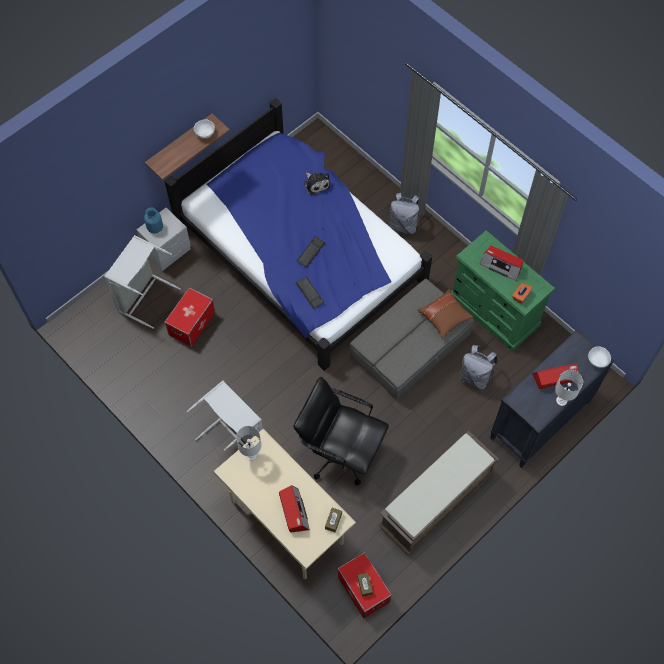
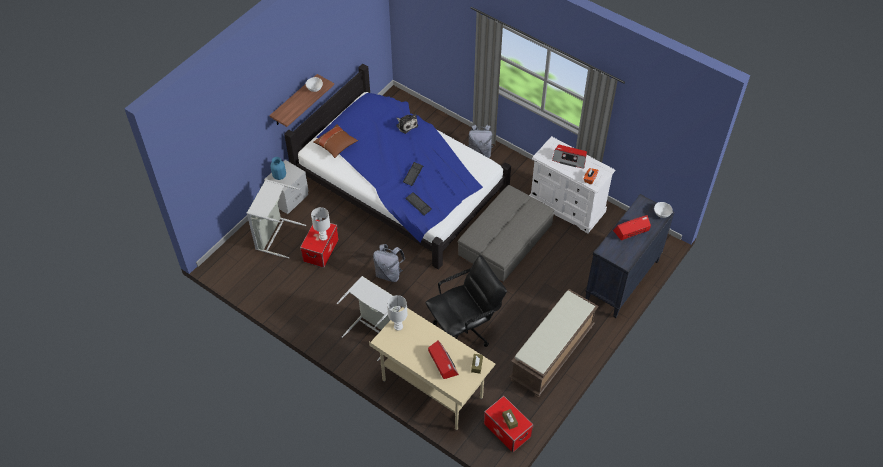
camera: 10 degrees left, 10 degrees down
black office chair [293,377,389,486] -> black office chair turned 135 degrees clockwise [425,255,507,347]
brown pillow [417,289,473,338] -> brown pillow moved to [313,124,358,158]
green dresser [451,230,555,352] -> white dresser [529,136,615,233]
grey backpack [460,345,498,389] -> grey backpack moved to [373,244,405,282]
white table lamp [555,370,583,406] -> white table lamp moved to [311,207,330,241]

